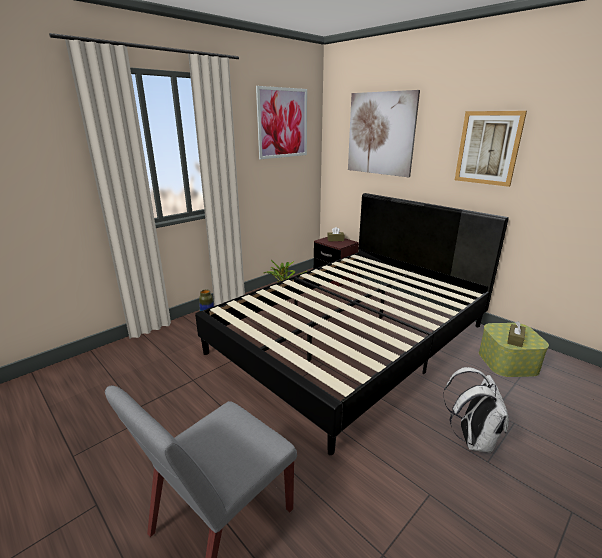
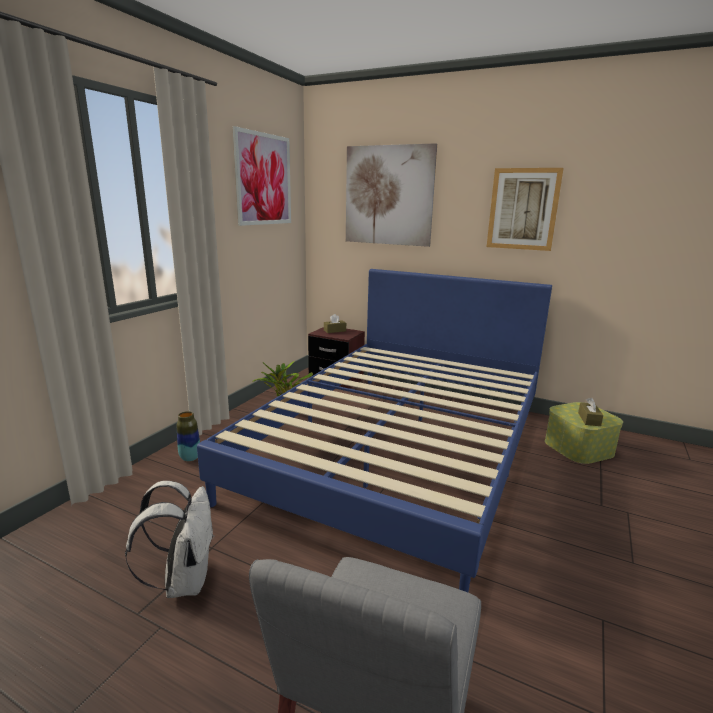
camera: 20 degrees left, 5 degrees down
black bed [195,193,509,455] -> blue bed [197,269,552,592]
white backpack [443,367,509,453] -> white backpack moved to [125,481,214,598]

